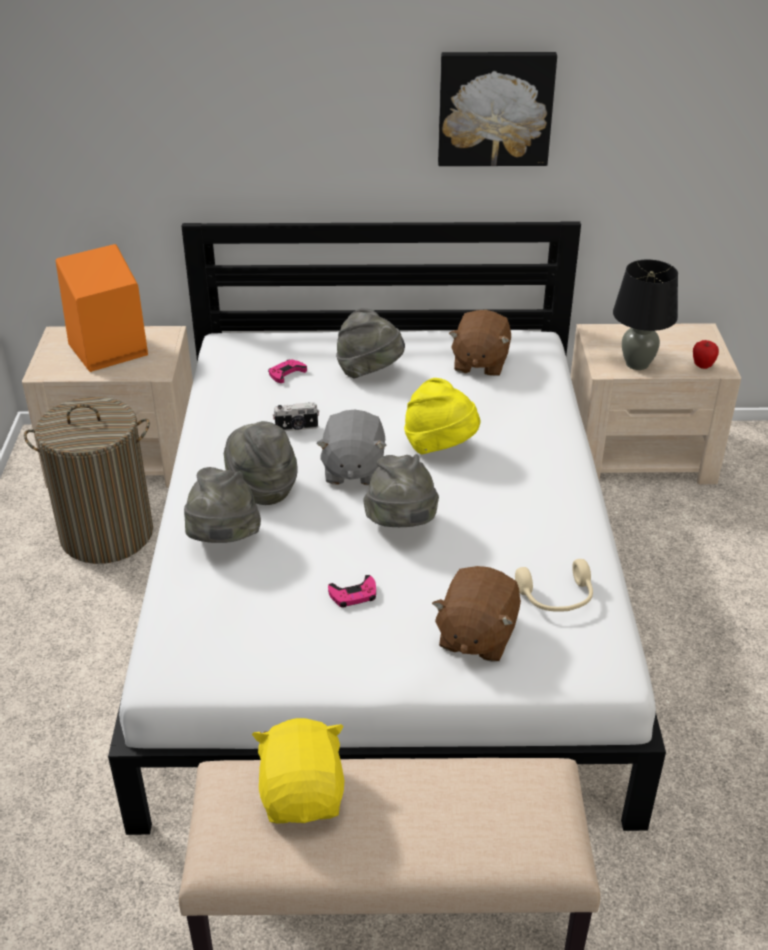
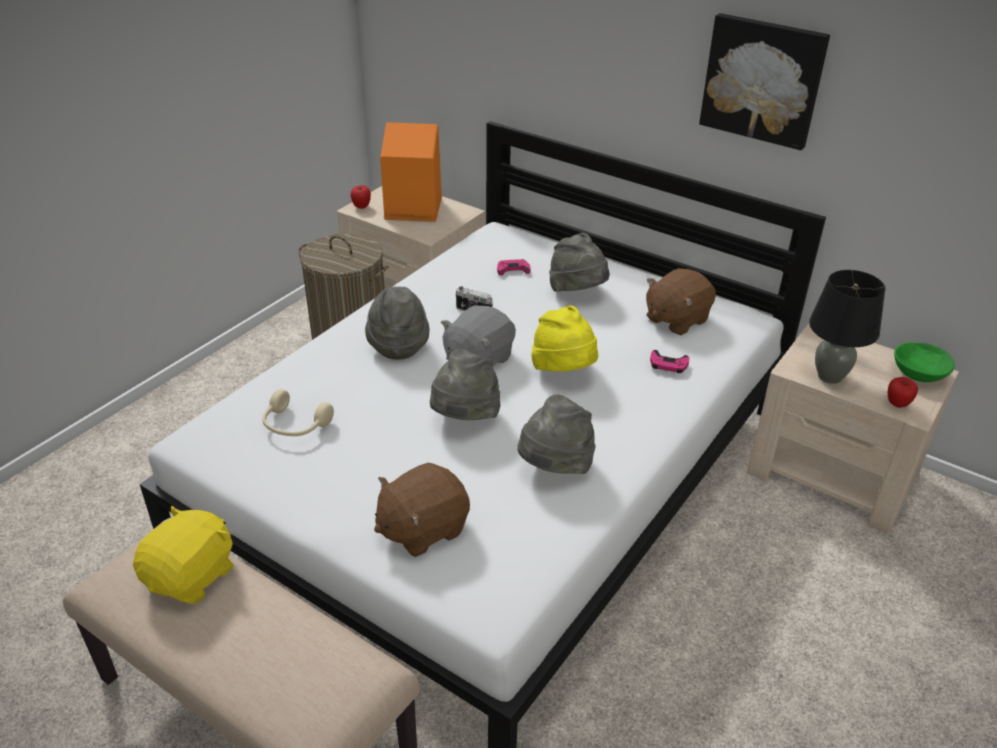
camera: 35 degrees right, 0 degrees up
grey hat [184,467,261,543] -> grey hat moved to [517,394,596,474]
pink game controller [328,575,376,607] -> pink game controller moved to [650,350,689,373]
beige headphones [515,559,593,612] -> beige headphones moved to [262,389,334,436]
none -> apple [350,185,371,209]
none -> green bowl [894,342,955,382]

